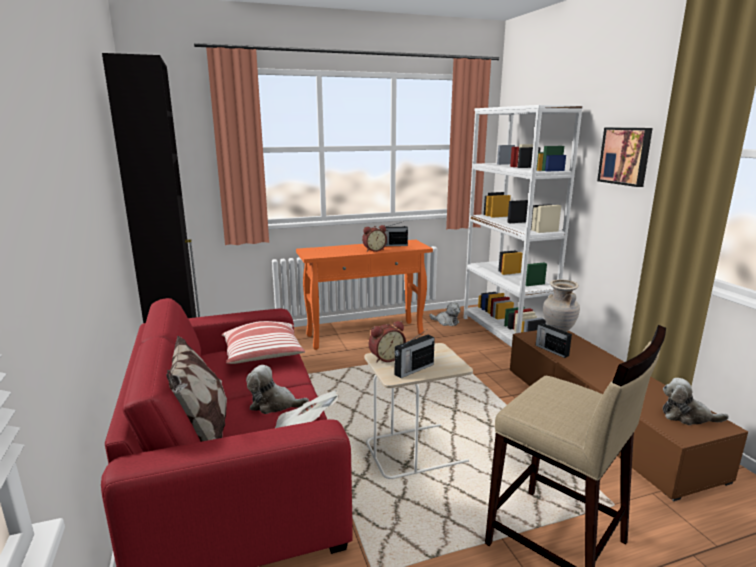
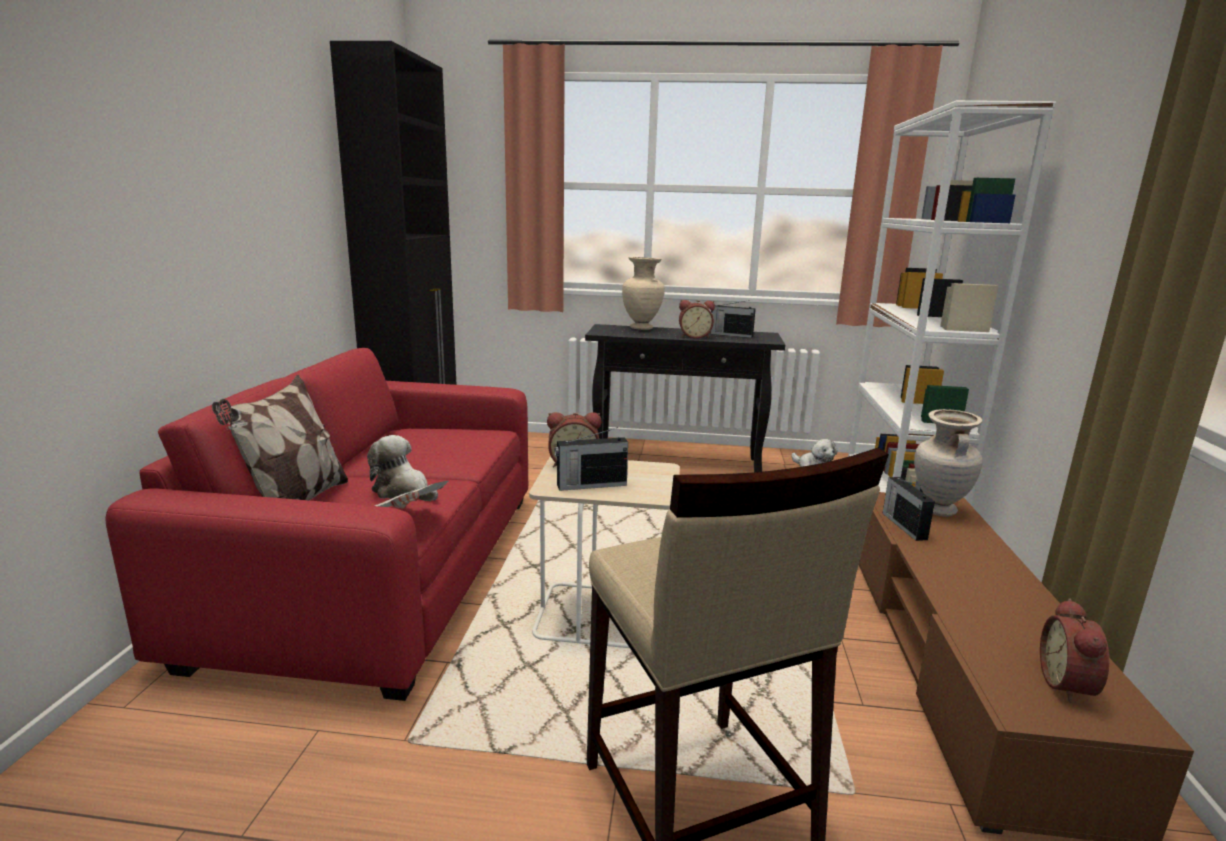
camera: 25 degrees right, 0 degrees up
pillow [222,321,305,364] -> none
orange console table [296,240,433,350] -> black console table [585,324,785,472]
picture [597,128,653,187] -> none
plush toy [663,378,729,425] -> alarm clock [1040,599,1109,703]
none -> beige vase [622,257,665,330]

